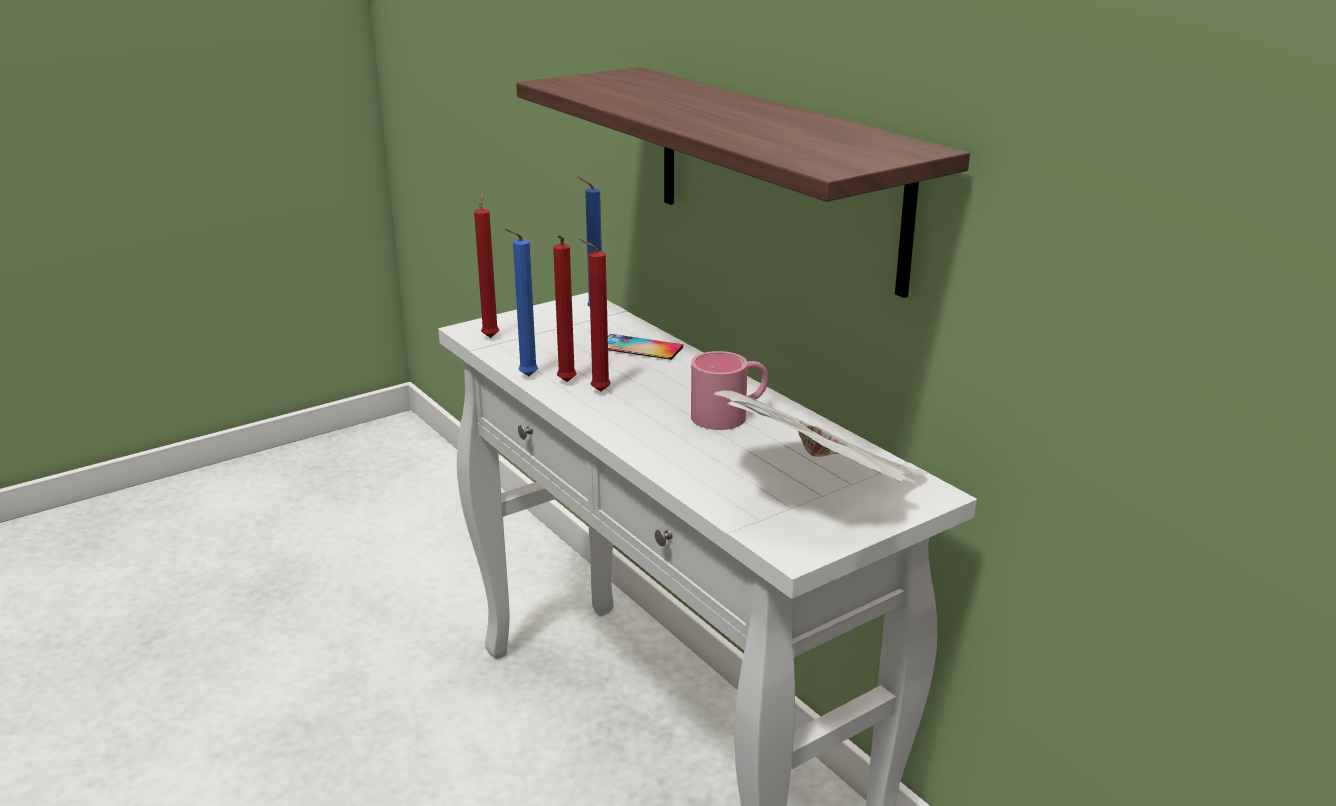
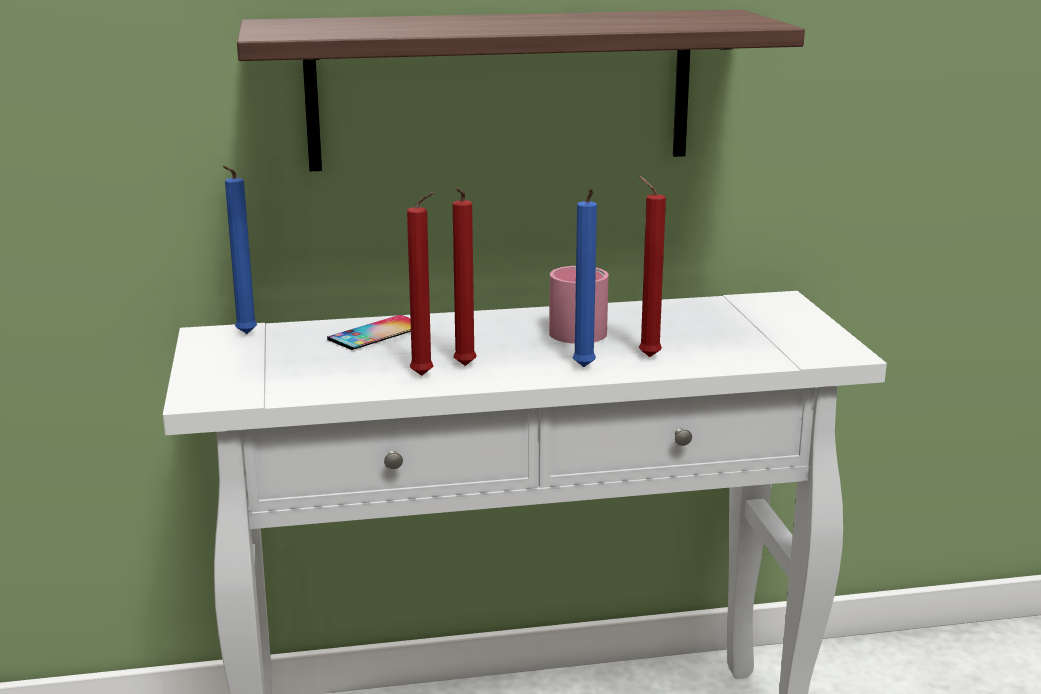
camera: 65 degrees left, 5 degrees down
red candle [474,192,499,338] -> red candle moved to [638,175,666,357]
blue candle [505,228,538,376] -> blue candle moved to [572,189,597,367]
newspaper [714,390,927,483] -> none

